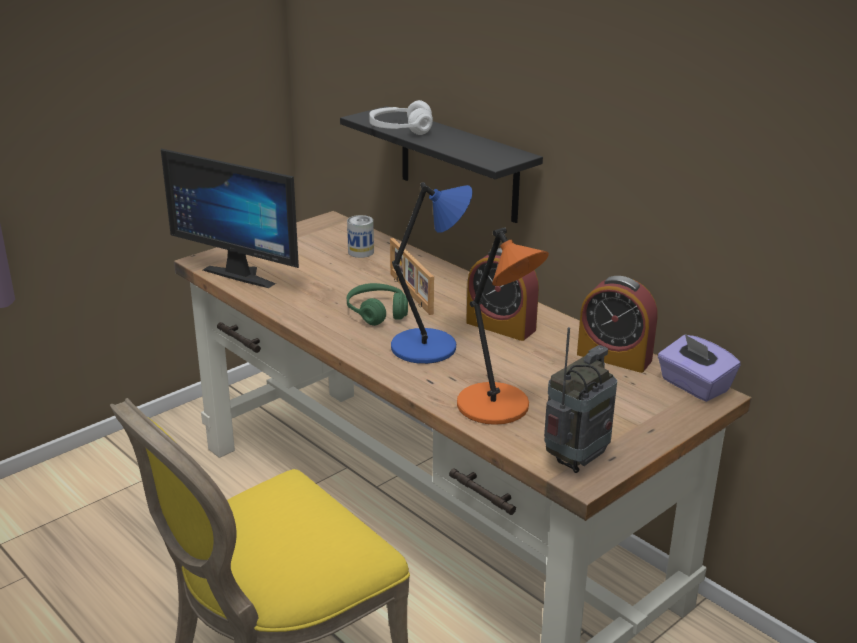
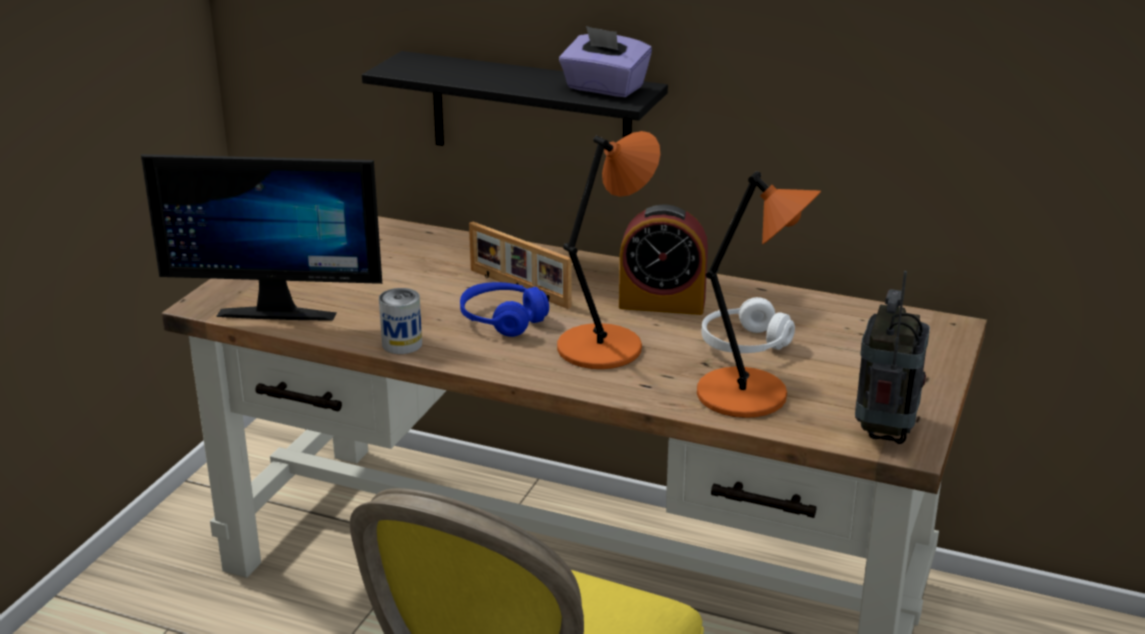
camera: 25 degrees left, 0 degrees up
can [347,215,374,258] -> can moved to [379,288,422,354]
green headphones [347,283,408,326] -> blue headphones [460,282,549,337]
white headphones [369,100,433,135] -> white headphones moved to [702,297,795,353]
blue table lamp [391,182,473,364] -> orange table lamp [557,131,660,369]
alarm clock [577,276,658,373] -> none
purple tissue box [658,334,741,402] -> purple tissue box moved to [559,26,652,97]

